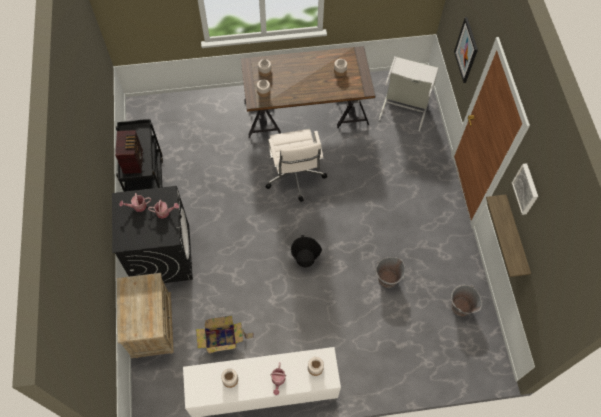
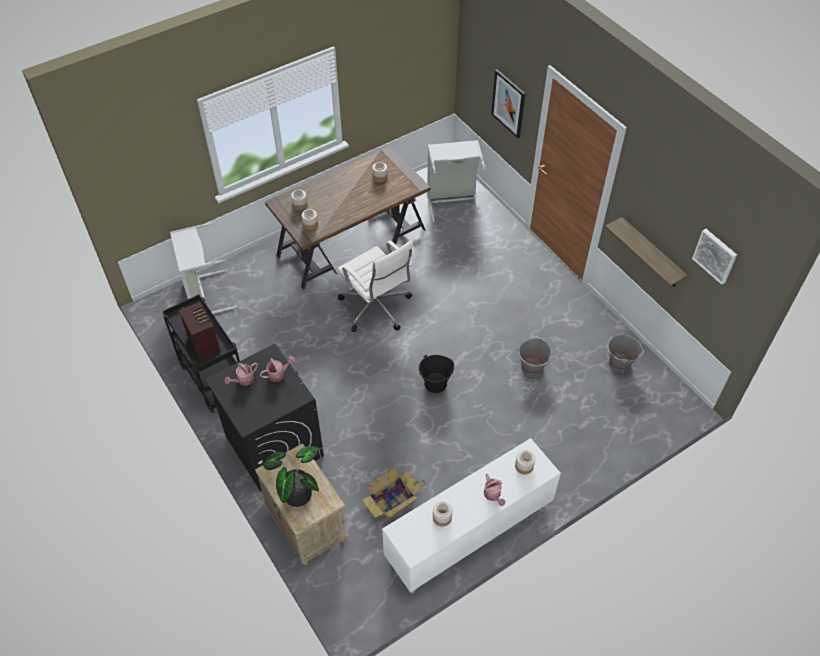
camera: 25 degrees left, 10 degrees down
picture [512,163,538,215] -> picture moved to [692,229,737,285]
none -> grey laundry basket [170,222,237,314]
none -> potted plant [263,446,319,507]

